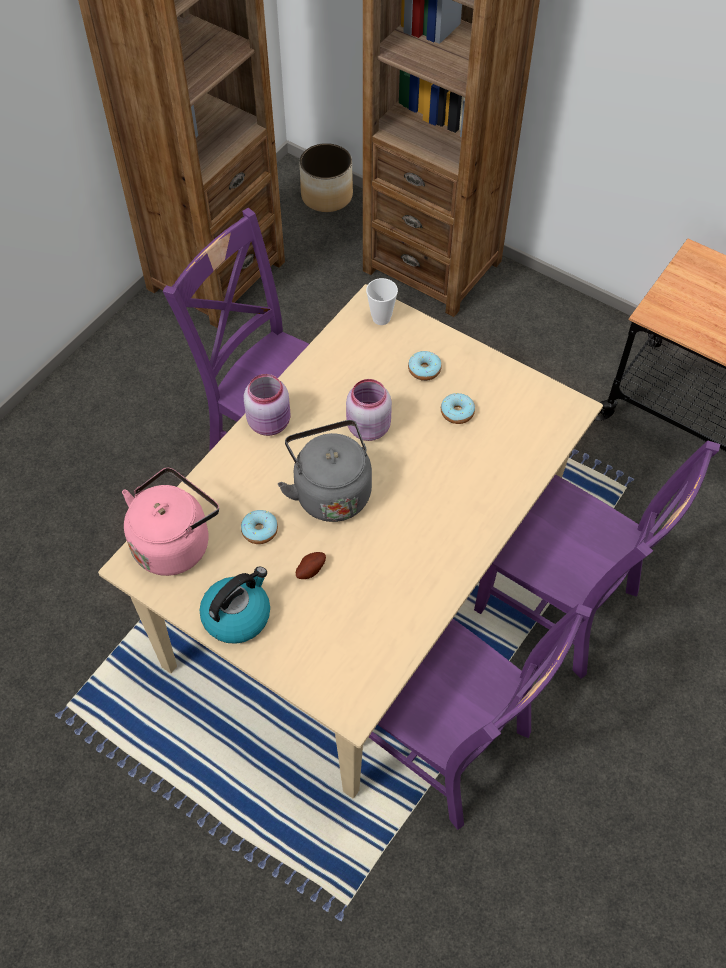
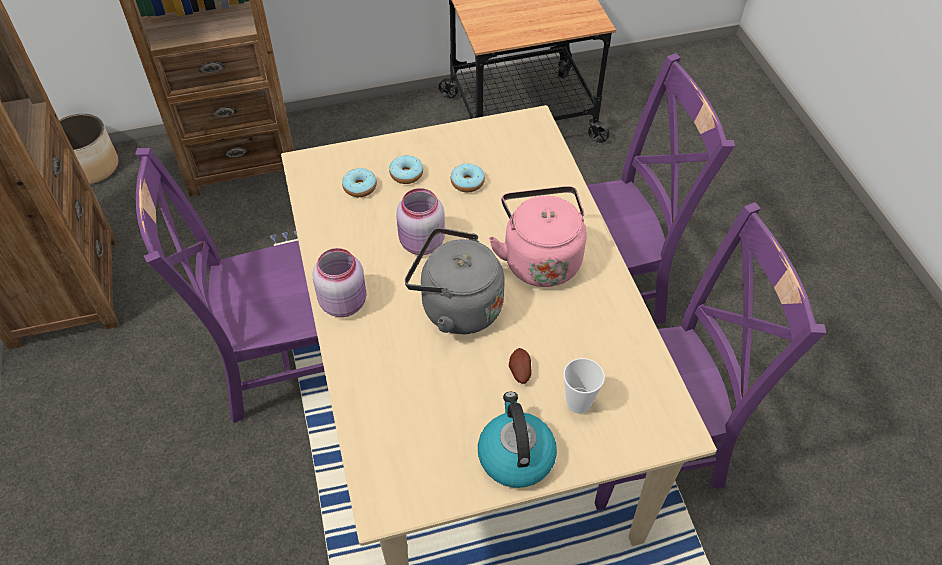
camera: 50 degrees left, 5 degrees down
pink kettle [122,467,219,576] -> pink kettle moved to [489,186,587,287]
donut [241,510,278,544] -> donut moved to [342,168,377,197]
cup [366,278,398,325] -> cup moved to [563,358,605,414]

